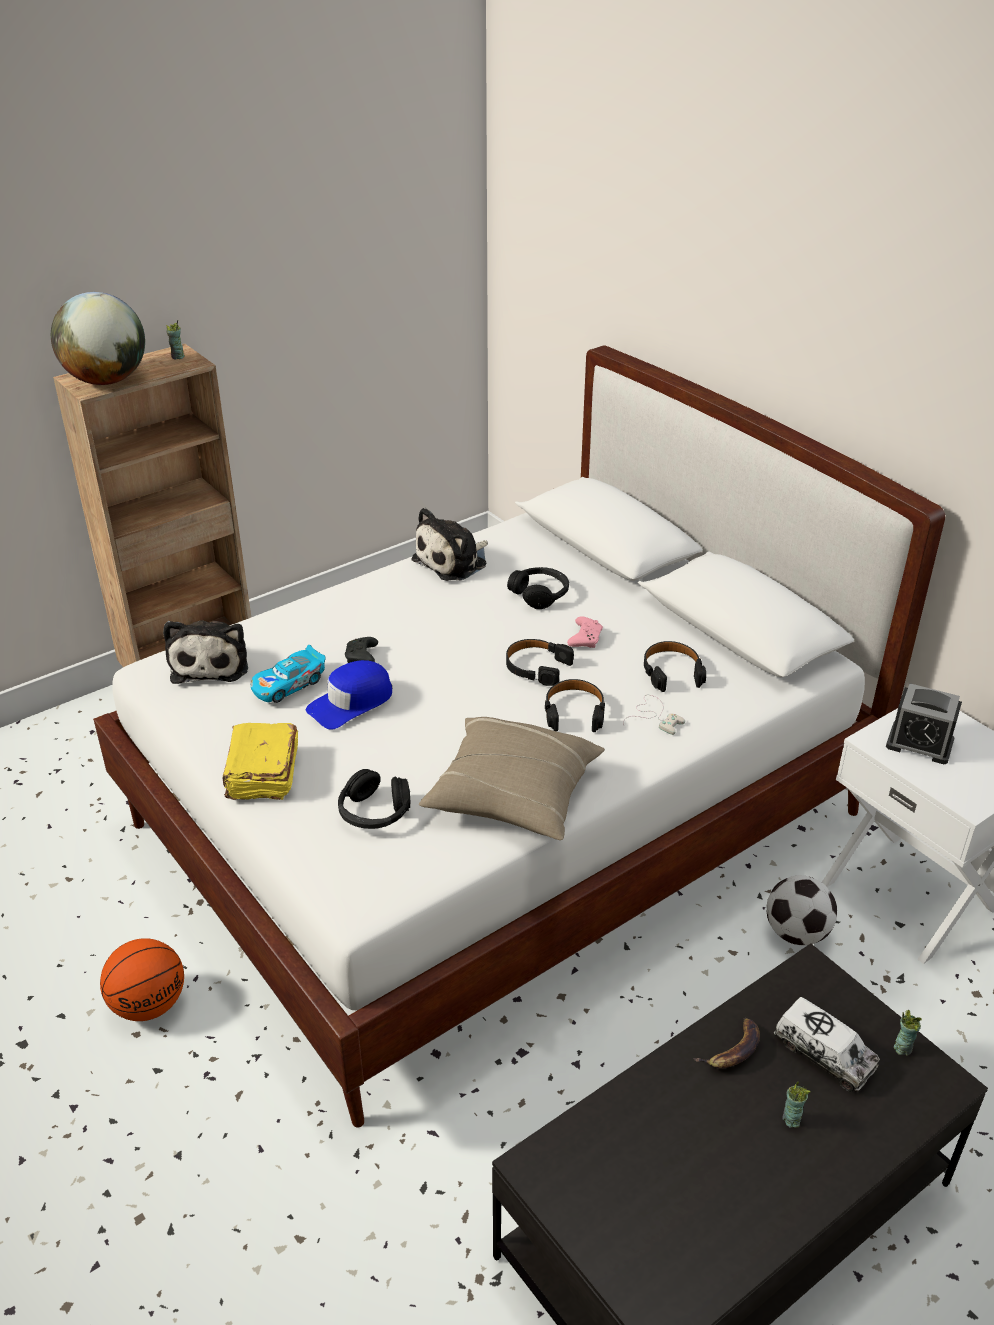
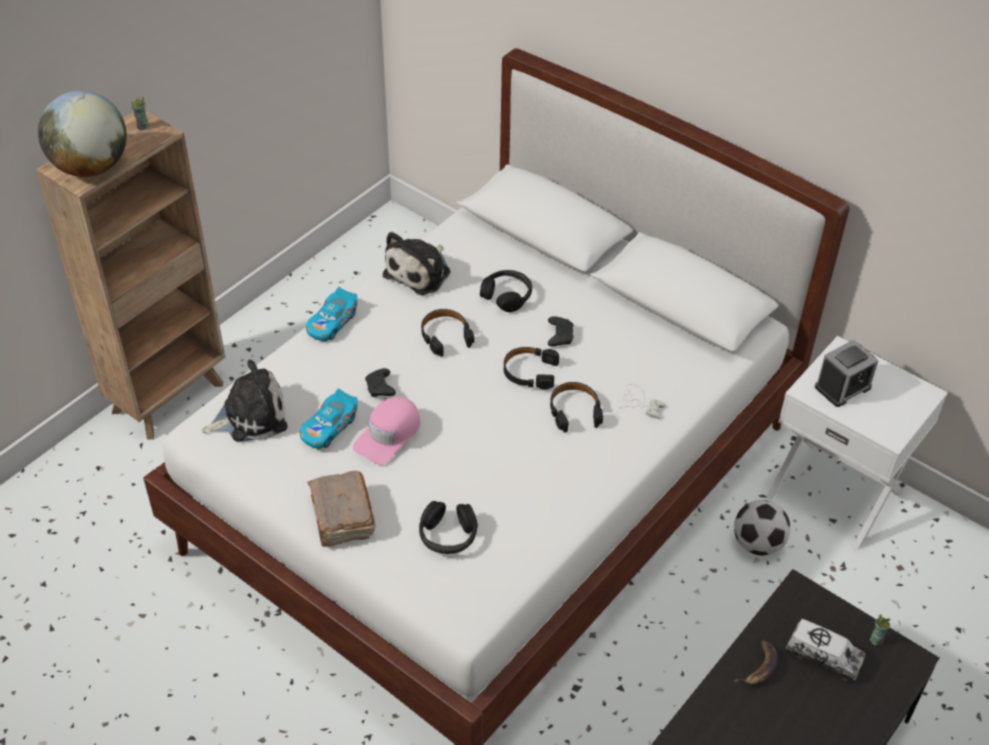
camera: 15 degrees left, 10 degrees up
basketball [100,938,184,1021] -> none
plush toy [163,620,248,684] -> plush toy turned 90 degrees counterclockwise [202,360,288,441]
yellow book [223,723,298,800] -> brown book [307,471,376,547]
blue cap [306,660,393,730] -> pink cap [353,397,420,465]
beige pillow [419,717,605,840] -> none
pink game controller [567,616,603,648] -> black game controller [548,316,573,346]
black headphones [644,641,706,692] -> black headphones moved to [421,309,474,357]
cup [783,1082,810,1128] -> none
alarm clock [886,683,962,764] -> alarm clock turned 45 degrees counterclockwise [815,340,879,407]
none -> toy car [306,287,357,341]

